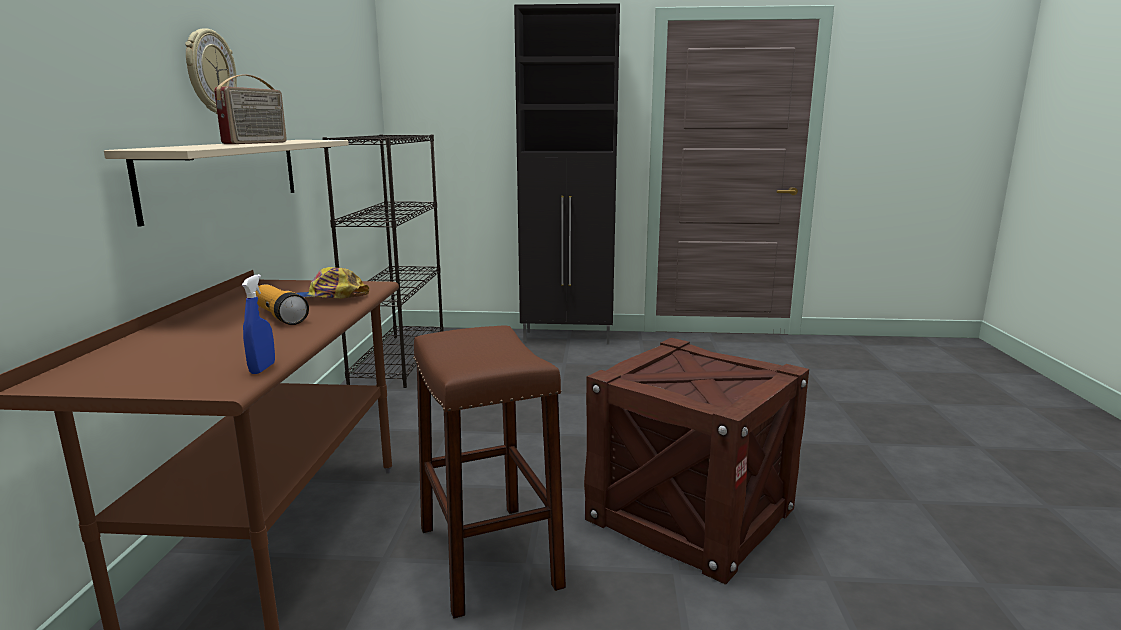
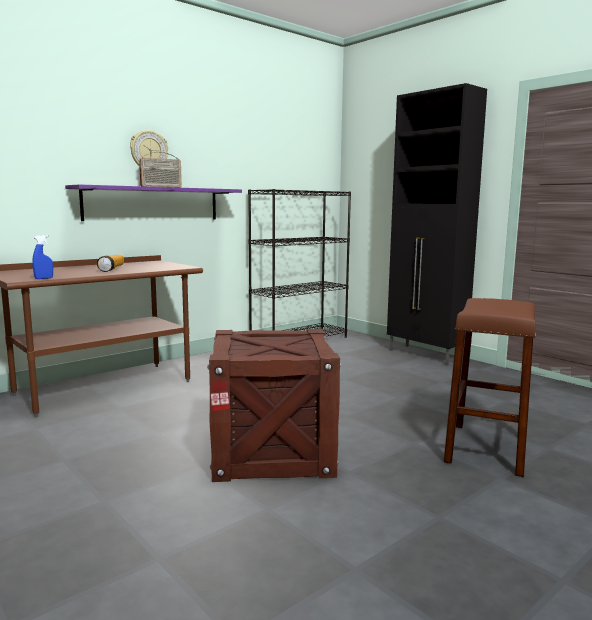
camera: 45 degrees right, 5 degrees down
beige shelf [104,140,349,227] -> purple shelf [65,184,242,221]
cap [296,267,369,299] -> none
brown stool [413,326,566,619] -> brown stool moved to [444,298,536,477]

